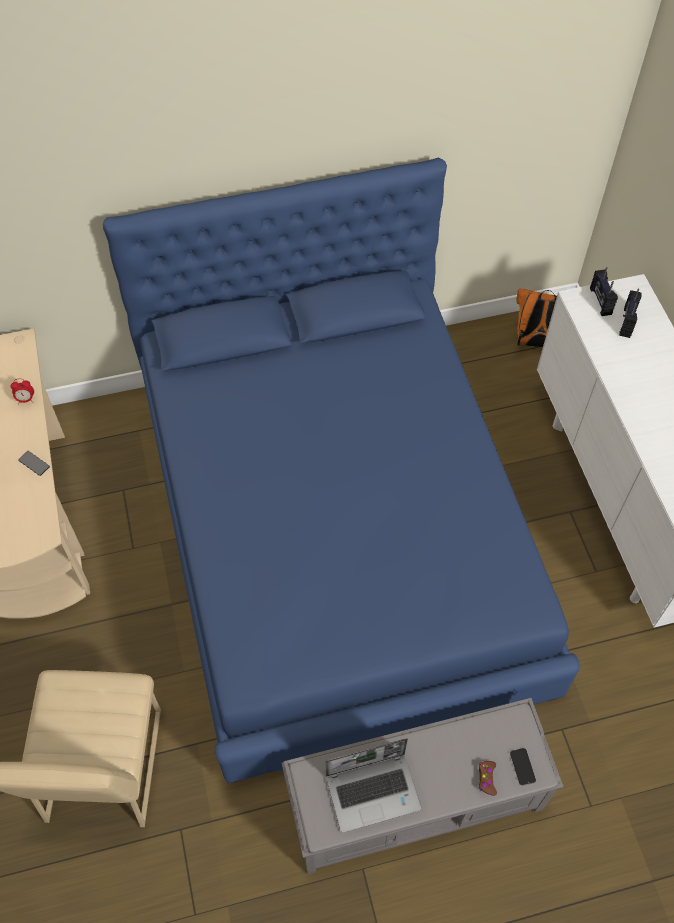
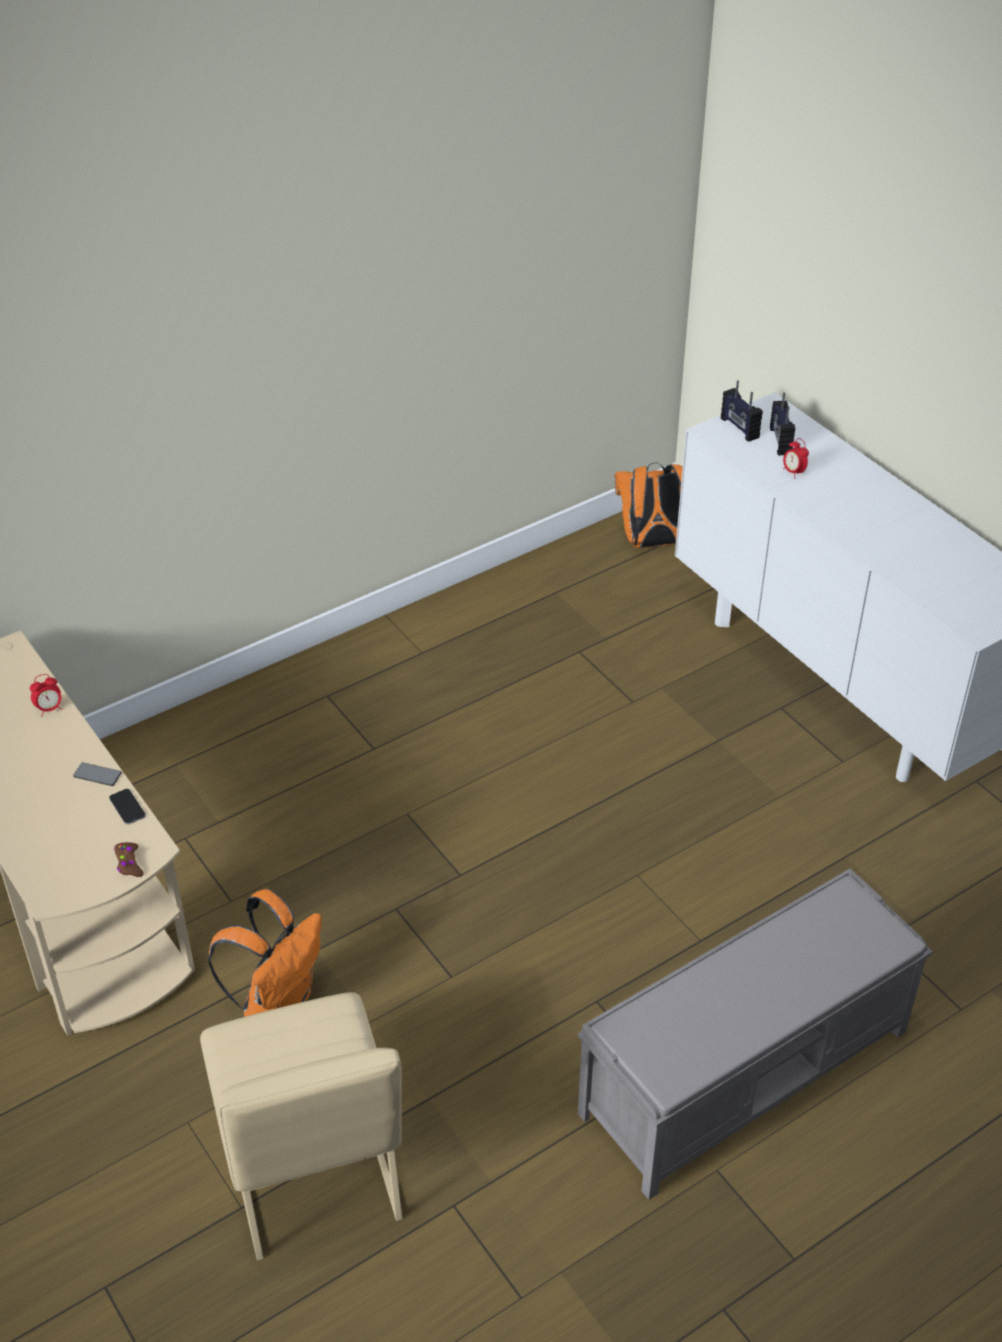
camera: 20 degrees left, 15 degrees down
blue bed [103,158,580,783] -> none
laptop [325,738,421,833] -> none
brown game controller [479,761,497,796] -> brown game controller moved to [114,842,144,877]
phone [510,748,536,786] -> phone moved to [109,789,146,825]
none -> orange backpack [208,889,322,1017]
none -> alarm clock [783,438,809,479]

